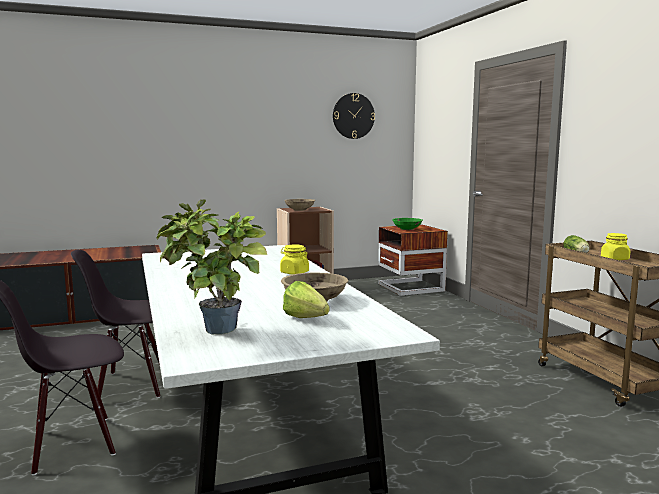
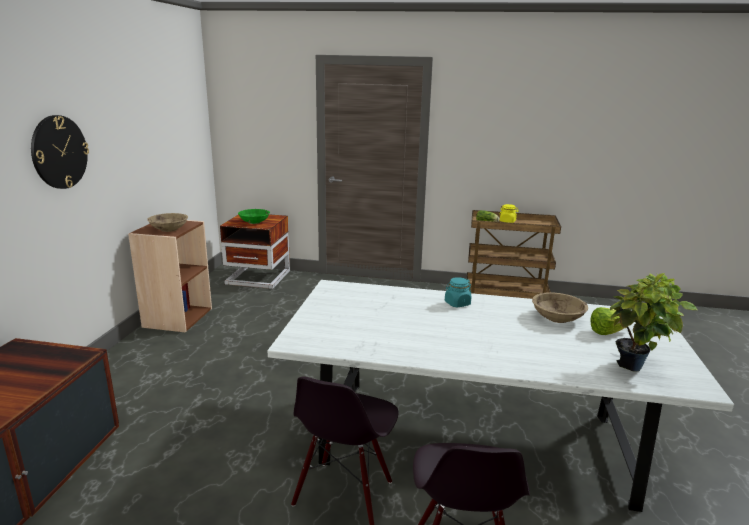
camera: 60 degrees left, 10 degrees up
yellow jar [280,244,309,275] -> turquoise jar [445,277,472,307]
wall clock [333,93,375,139] -> wall clock moved to [31,115,89,189]

